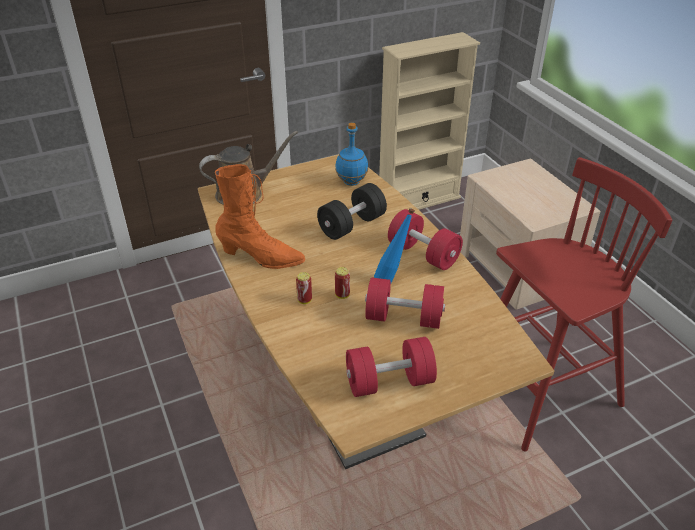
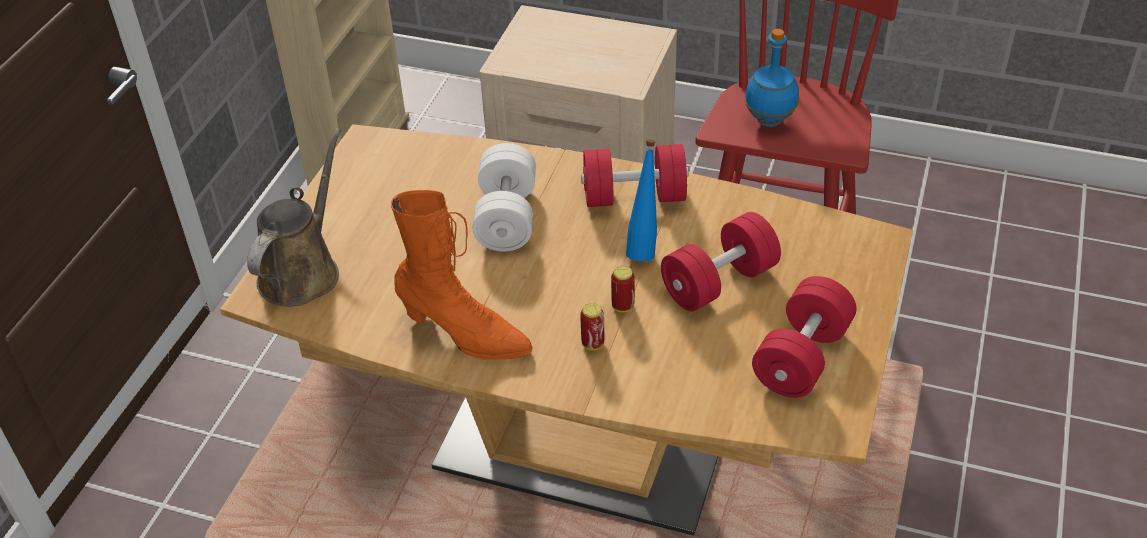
camera: 45 degrees left, 5 degrees up
orange boot [215,164,305,269] -> orange boot turned 60 degrees clockwise [391,190,533,360]
black dumbbell [317,183,387,240] -> white dumbbell [472,143,536,252]
blue bottle [335,122,368,186] -> blue bottle moved to [745,29,799,127]

